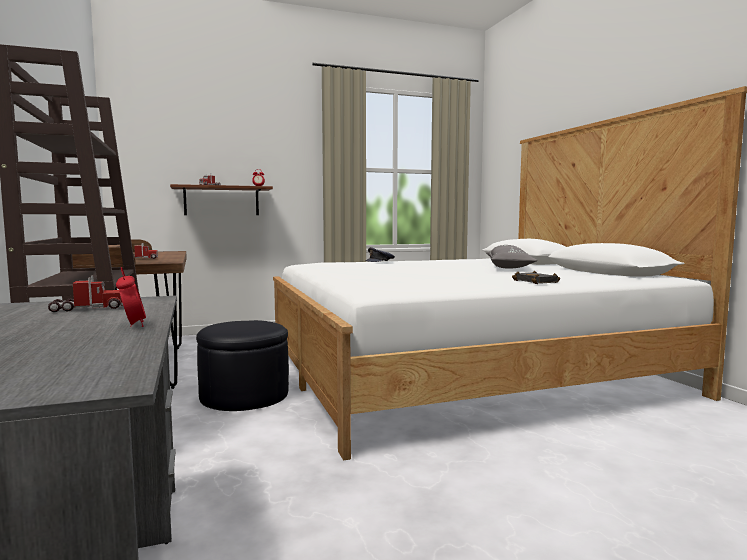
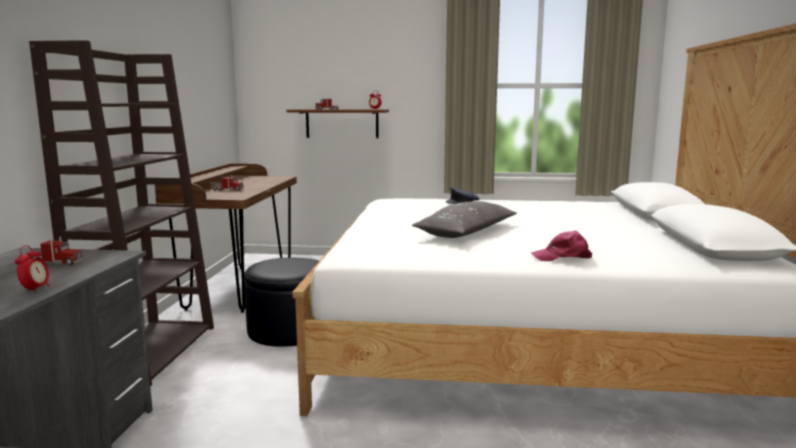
camera: 25 degrees right, 5 degrees up
grey pillow [486,245,537,269] -> grey pillow moved to [412,201,517,238]
black book [512,271,560,284] -> pink cap [531,231,592,261]

